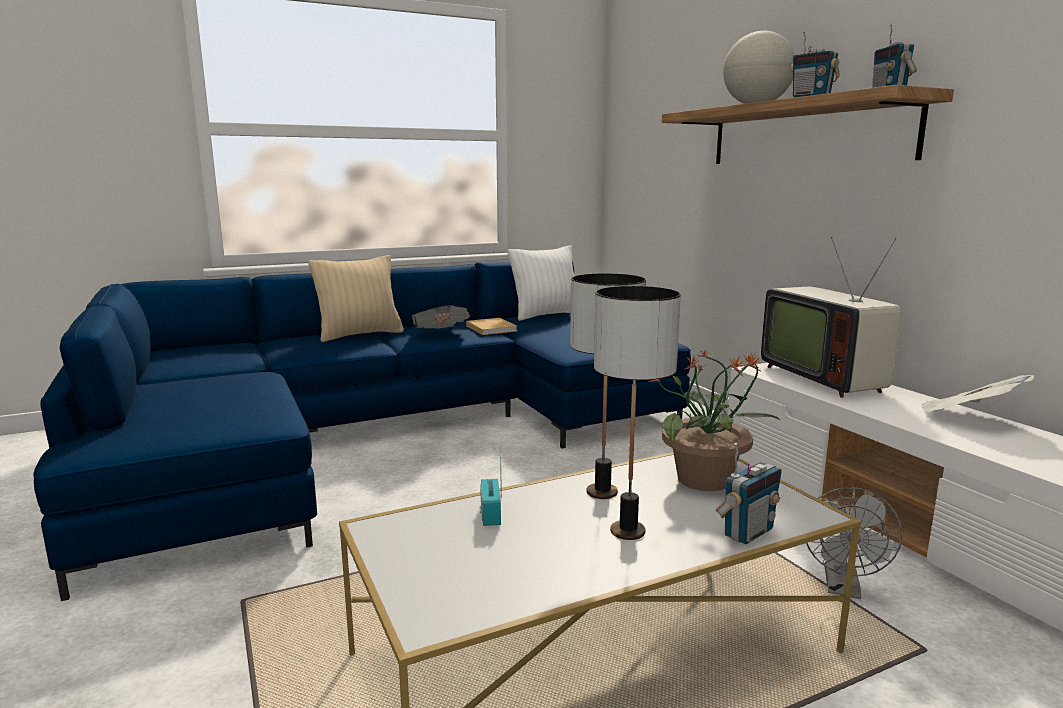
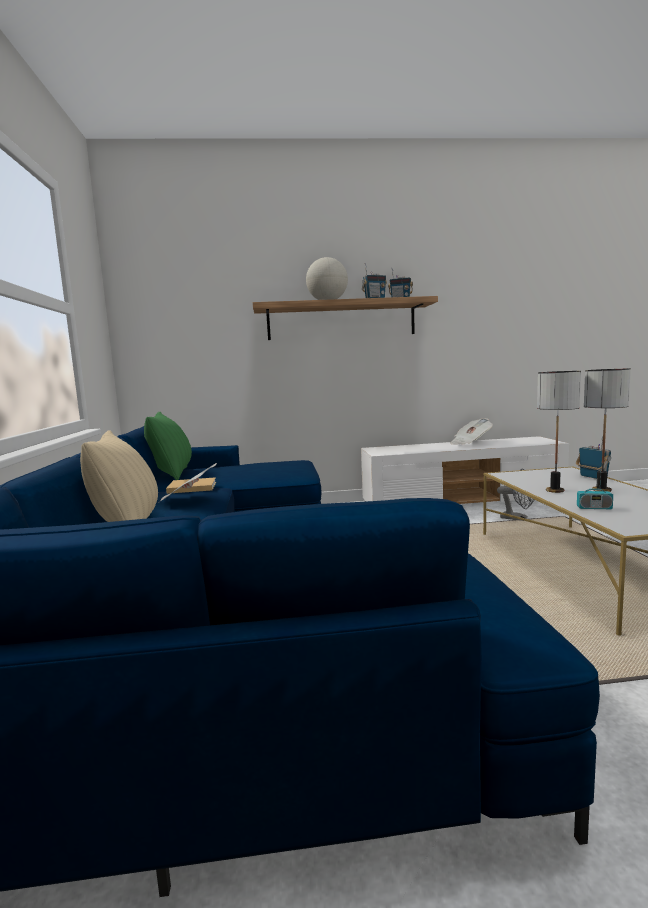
camera: 70 degrees left, 5 degrees down
white pillow [508,245,574,321] -> green pillow [144,412,192,480]
potted plant [648,350,781,491] -> none
television [761,237,902,398] -> none

